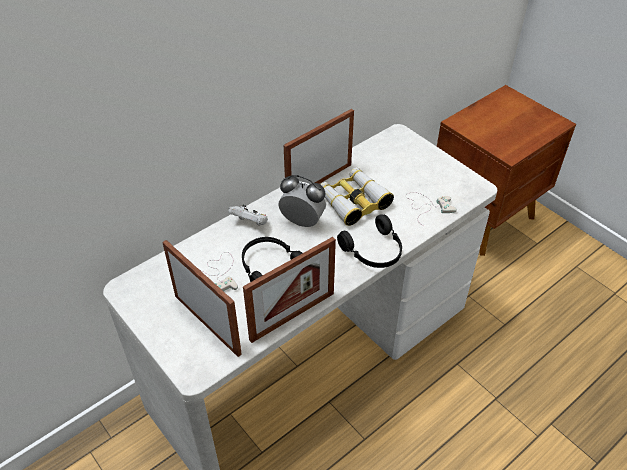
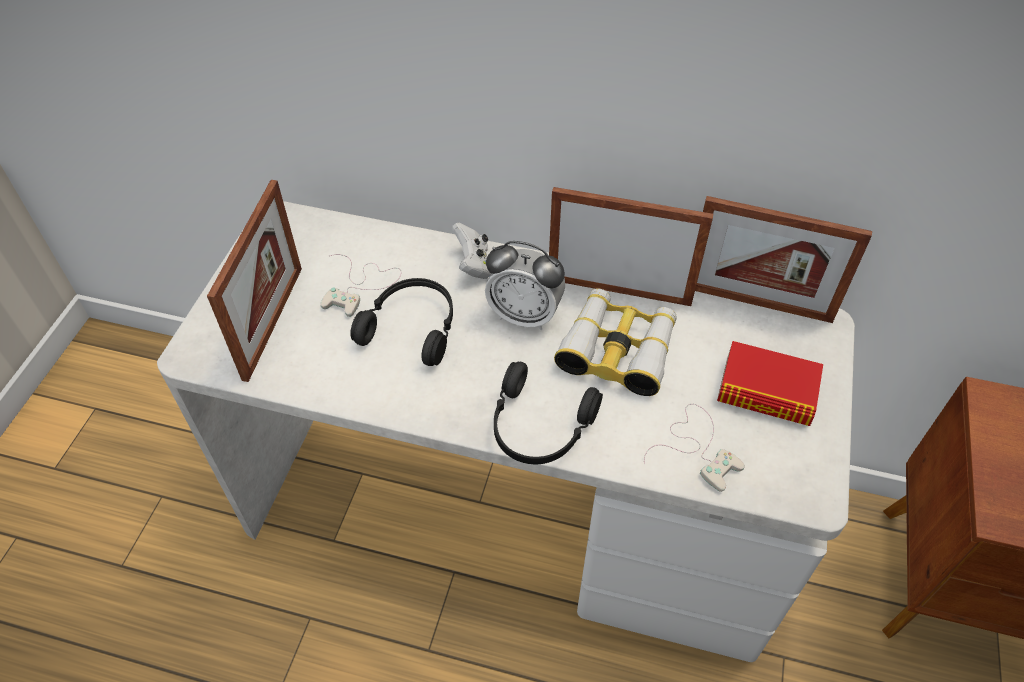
camera: 55 degrees right, 5 degrees up
picture frame [243,237,336,343] -> picture frame moved to [695,196,872,323]
alarm clock [278,175,327,227] -> alarm clock turned 120 degrees clockwise [485,241,565,330]
none -> book [717,341,823,426]

